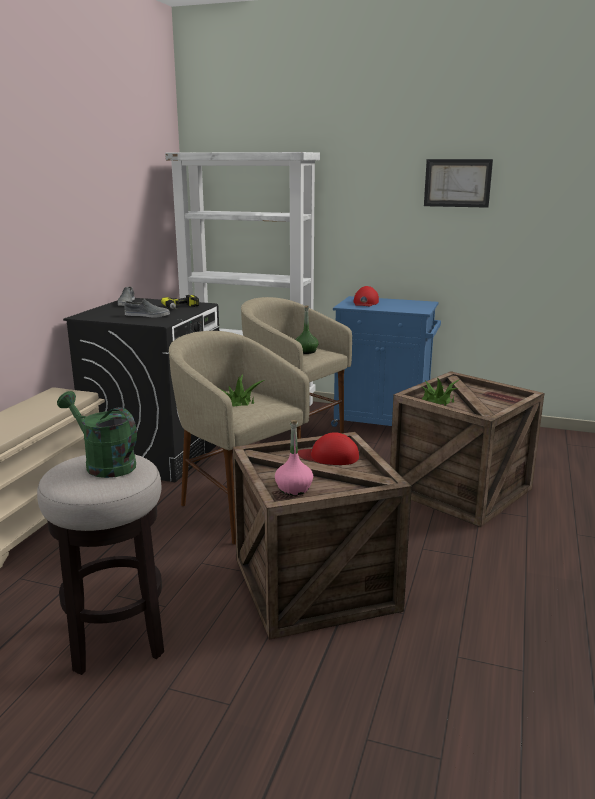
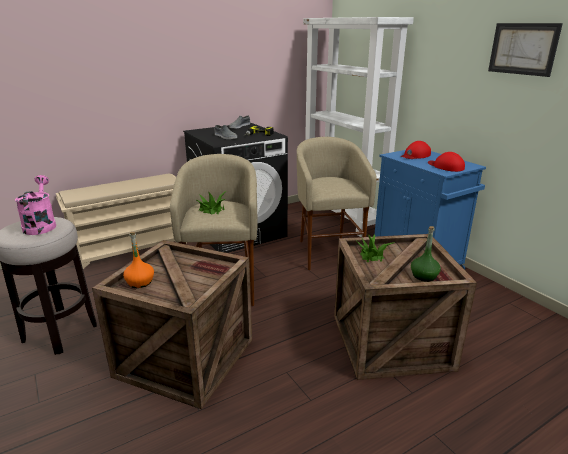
camera: 40 degrees right, 5 degrees up
green watering can [57,391,137,478] -> pink watering can [15,175,56,235]
pink bottle [275,420,313,495] -> orange bottle [123,232,154,288]
green bottle [295,305,319,354] -> green bottle moved to [411,226,441,282]
red cap [298,432,359,465] -> red cap moved to [428,152,465,172]

